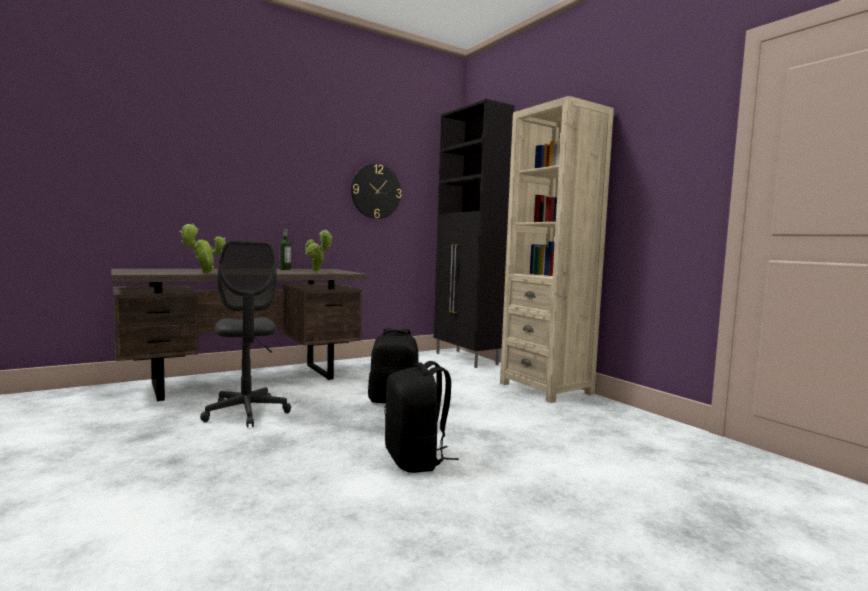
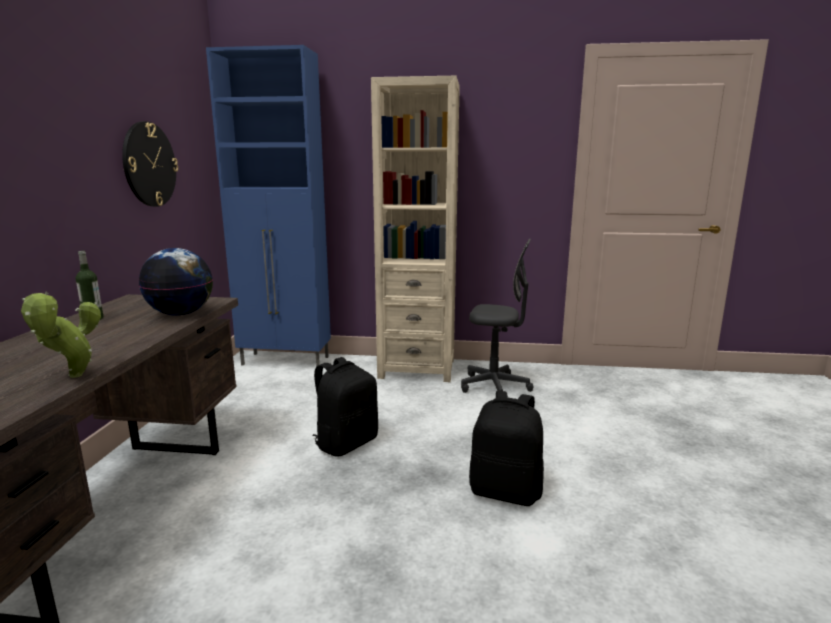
camera: 50 degrees left, 10 degrees up
grey office chair [200,241,291,428] -> grey office chair moved to [461,239,533,393]
potted plant [305,230,332,273] -> globe [139,248,213,316]
black cabinet [434,99,514,368] -> blue cabinet [206,45,331,367]

